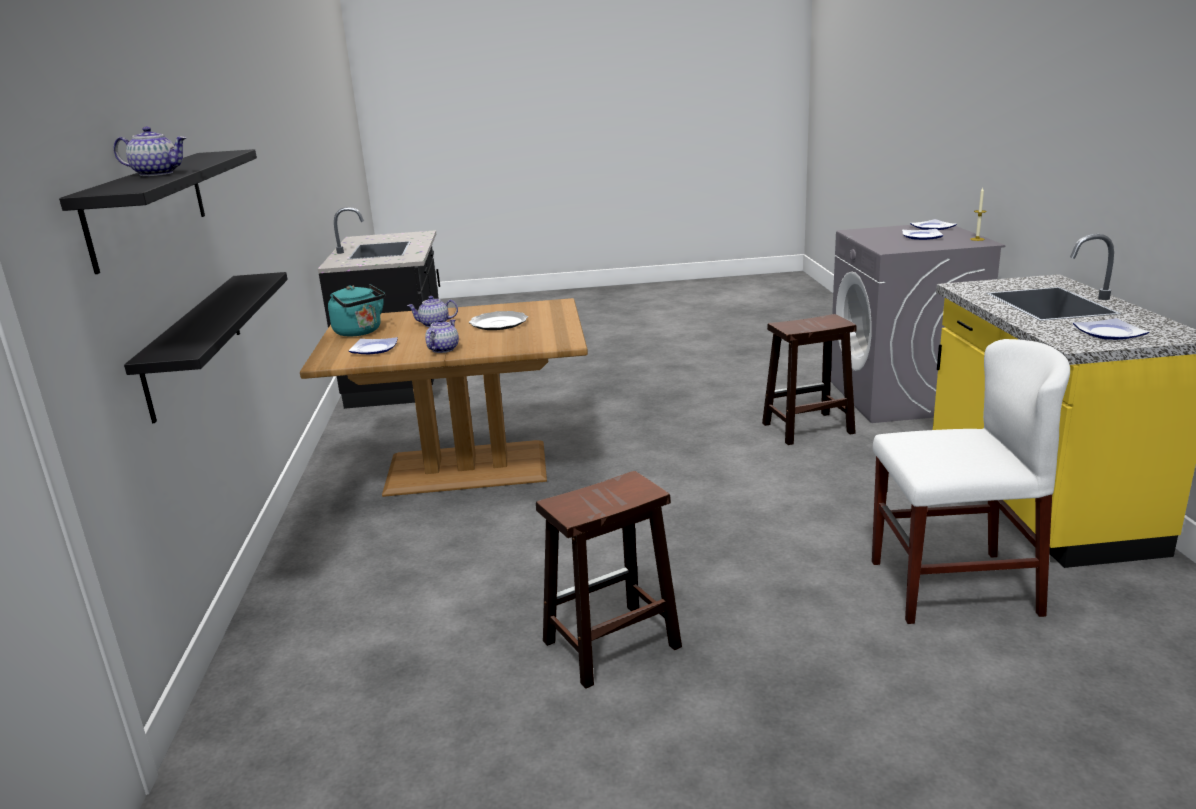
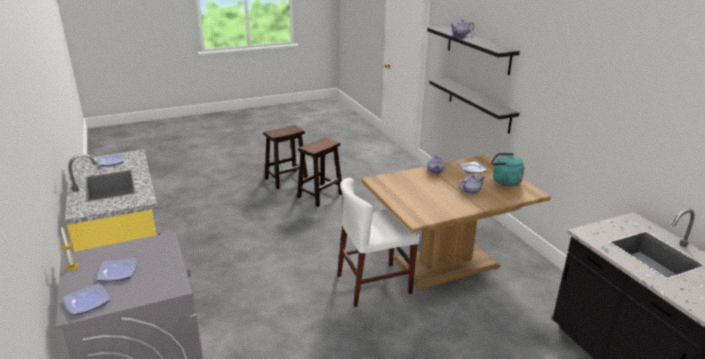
camera: 160 degrees right, 5 degrees up
plate [469,311,528,330] -> none
brown stool [762,314,857,445] -> brown stool moved to [263,125,308,189]
white chair [872,339,1070,624] -> white chair moved to [337,178,420,307]

